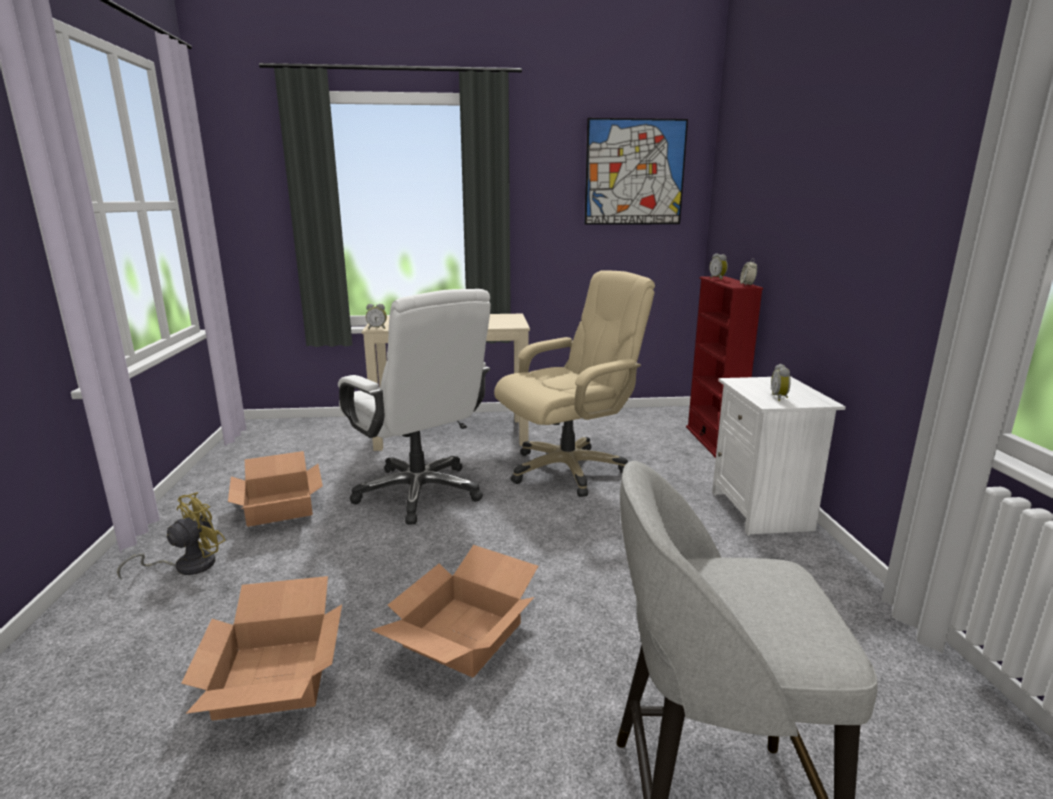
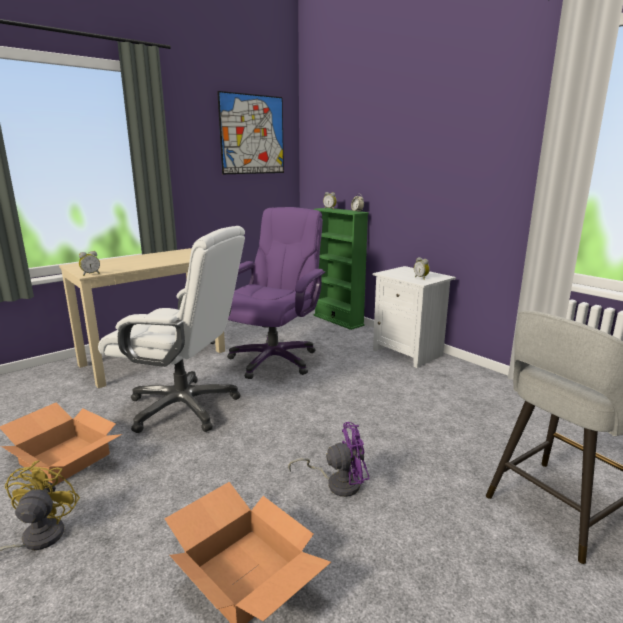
camera: 35 degrees left, 0 degrees up
cardboard box [372,545,538,678] -> purple fan [288,422,369,497]
beige office chair [494,270,655,497] -> purple office chair [227,207,325,379]
red bookcase [686,276,763,458] -> green bookcase [314,208,369,330]

